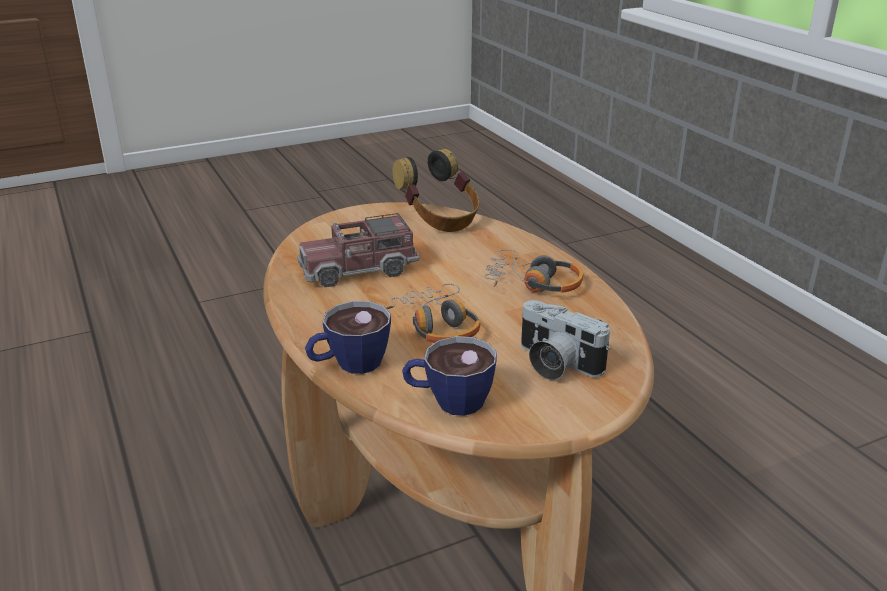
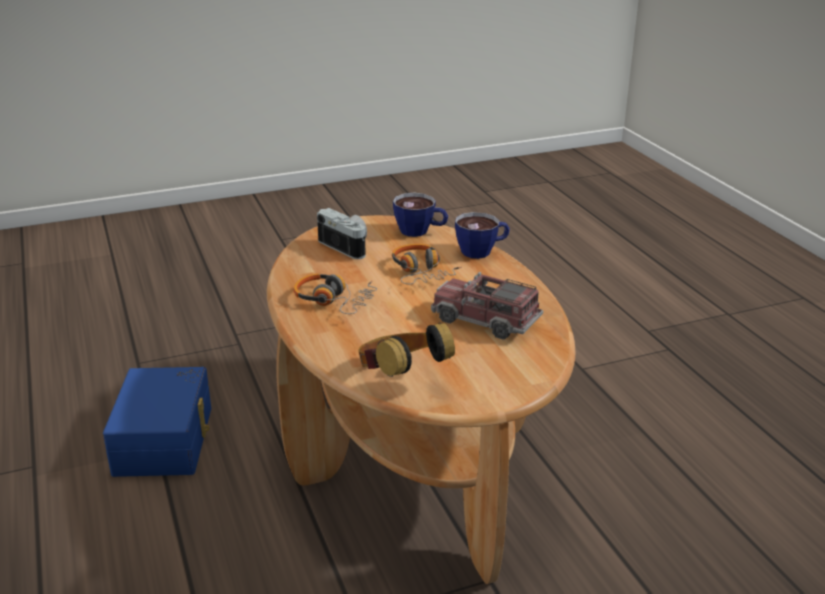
camera: 175 degrees left, 0 degrees up
toy truck [297,213,420,287] -> toy truck turned 135 degrees counterclockwise [431,272,543,340]
none -> blue storage box [103,367,211,477]

